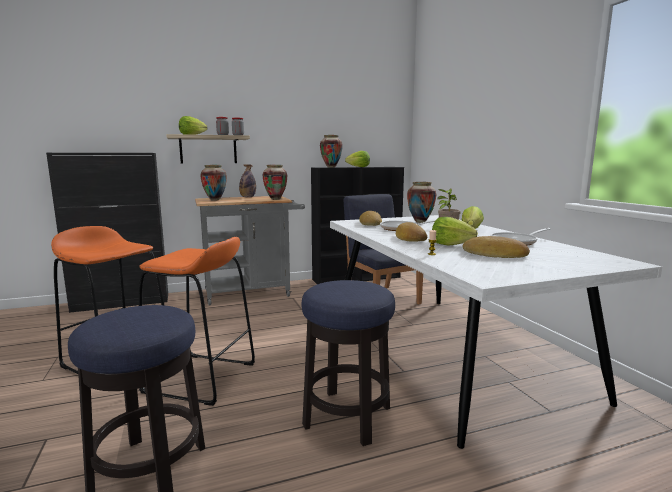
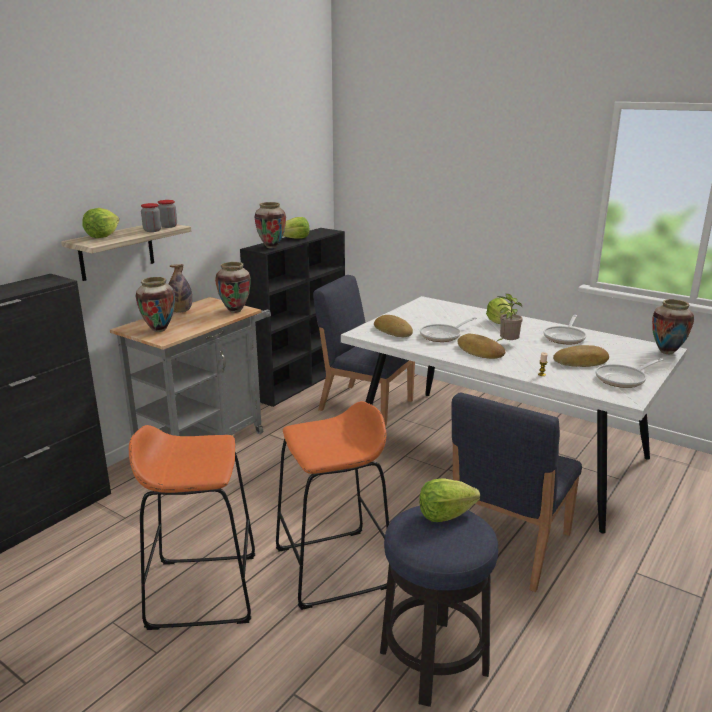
camera: 35 degrees left, 10 degrees up
stool [302,280,395,446] -> blue chair [451,392,582,592]
vase [407,182,436,223] -> vase moved to [652,299,694,354]
lettuce [432,217,478,246] -> lettuce moved to [419,478,480,522]
none -> frying pan [596,358,663,388]

